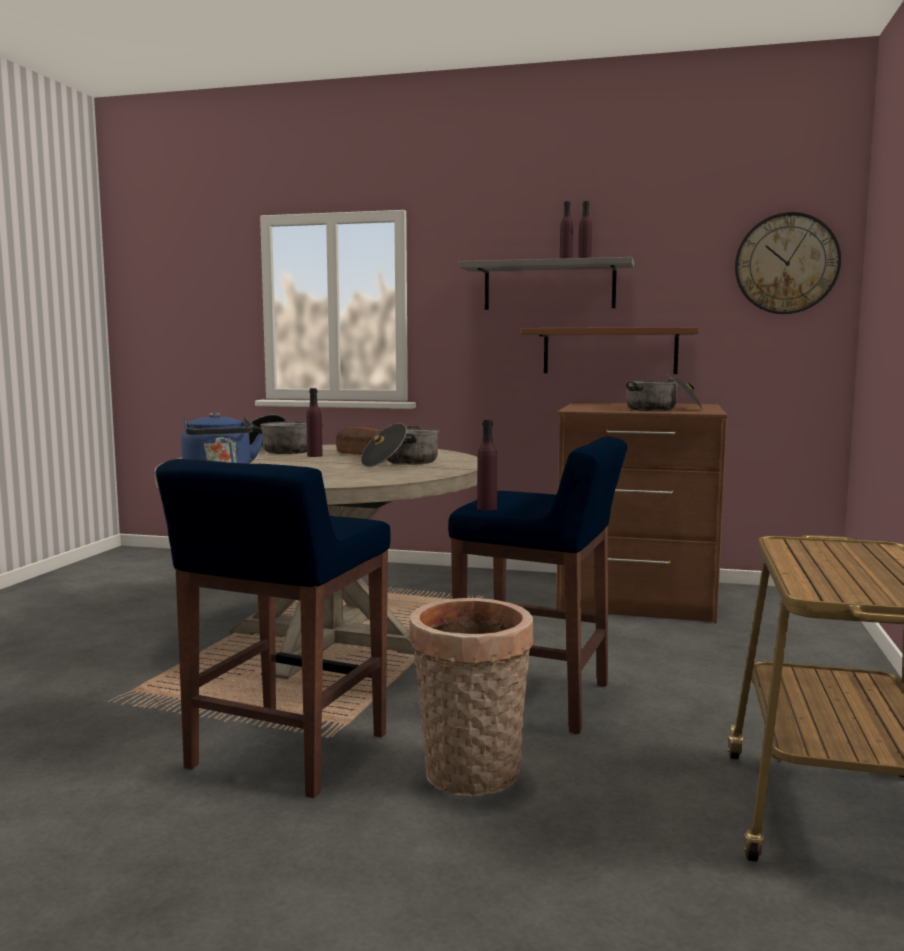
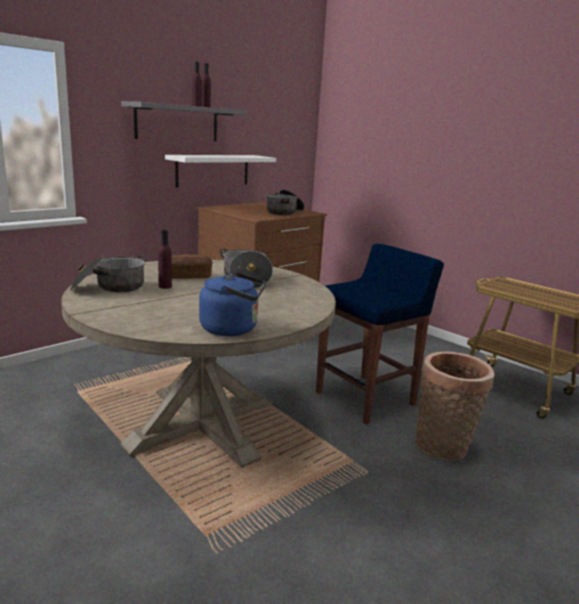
camera: 60 degrees left, 10 degrees up
blue stool [156,459,391,798] -> none
purple bottle [477,419,497,511] -> none
brown shelf [521,327,699,374] -> white shelf [165,155,276,188]
wall clock [735,212,841,314] -> none

